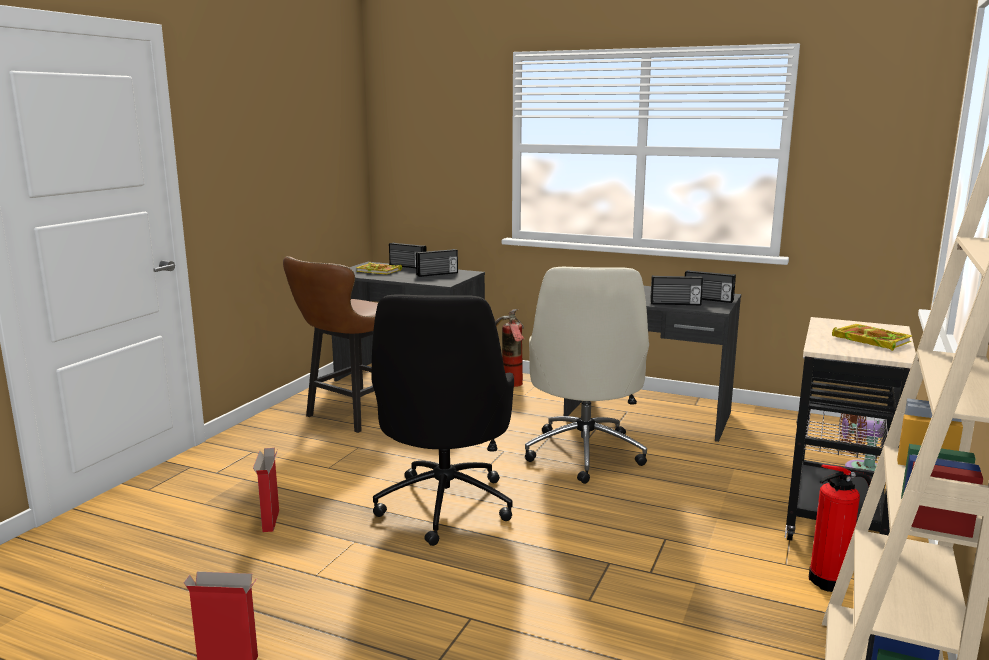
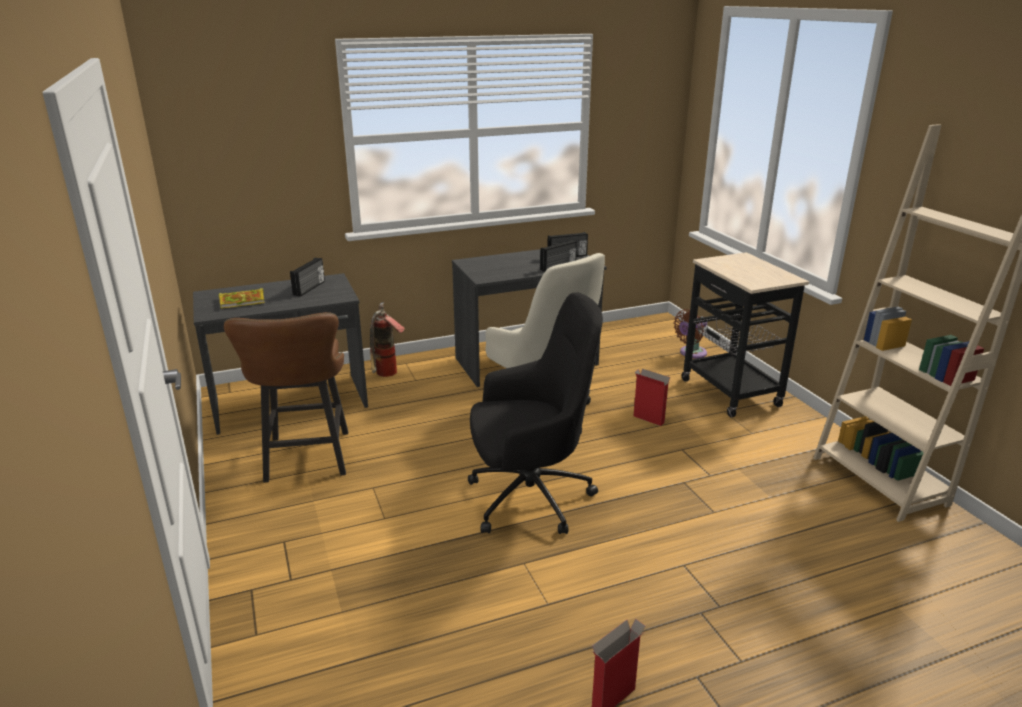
camera: 45 degrees left, 10 degrees up
cardboard box [253,448,279,532] -> cardboard box moved to [634,369,672,426]
black office chair [371,294,514,546] -> black office chair turned 60 degrees counterclockwise [468,292,603,534]
radio [389,242,427,268] -> none
fire extinguisher [809,465,871,592] -> none
book [832,323,912,351] -> none

